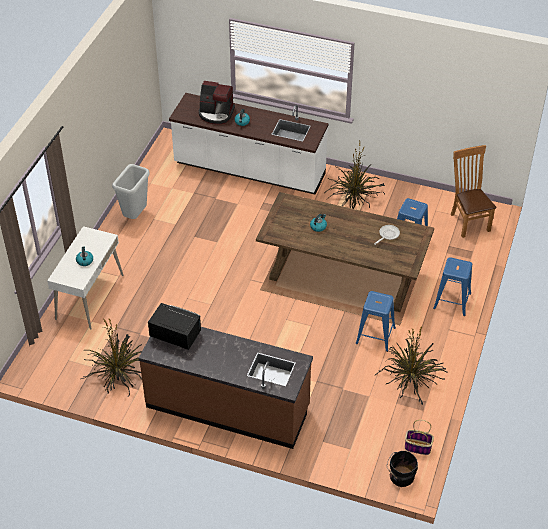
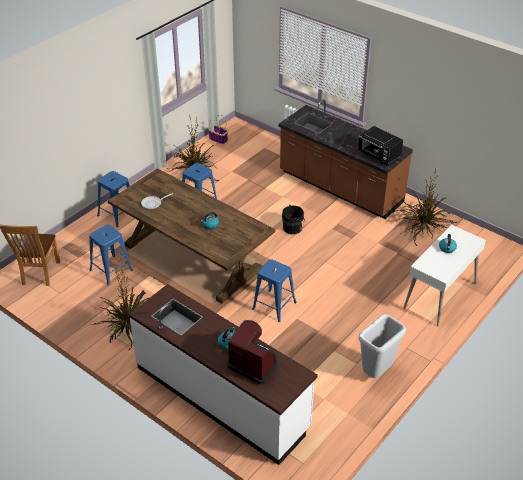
camera: 160 degrees left, 5 degrees down
black bucket [387,451,418,487] -> black bucket moved to [282,205,305,234]
none -> blue stool [252,259,296,322]

